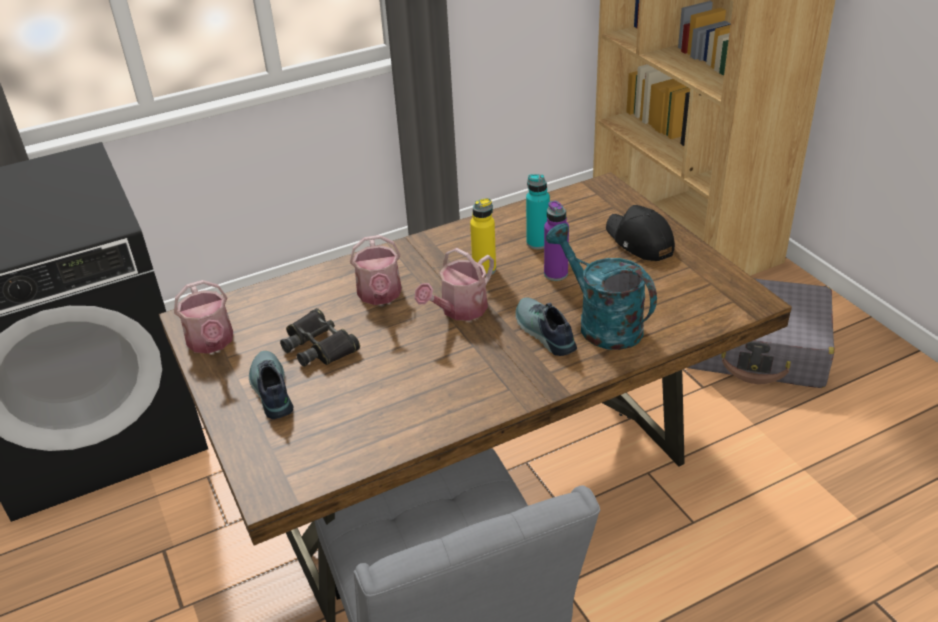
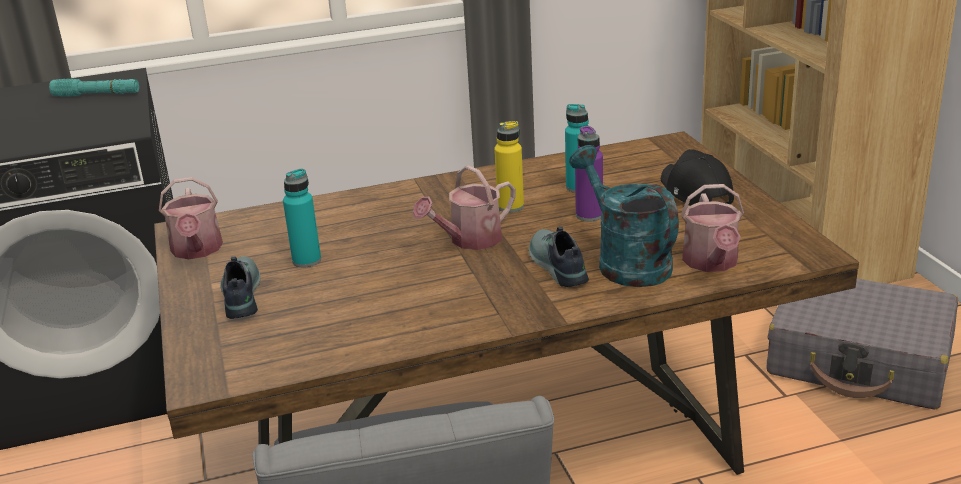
camera: 10 degrees right, 10 degrees down
black binoculars [280,308,360,367] -> turquoise bottle [283,169,321,268]
watering can [350,235,402,305] -> watering can moved to [681,184,744,272]
none -> turquoise flashlight [49,79,139,97]

